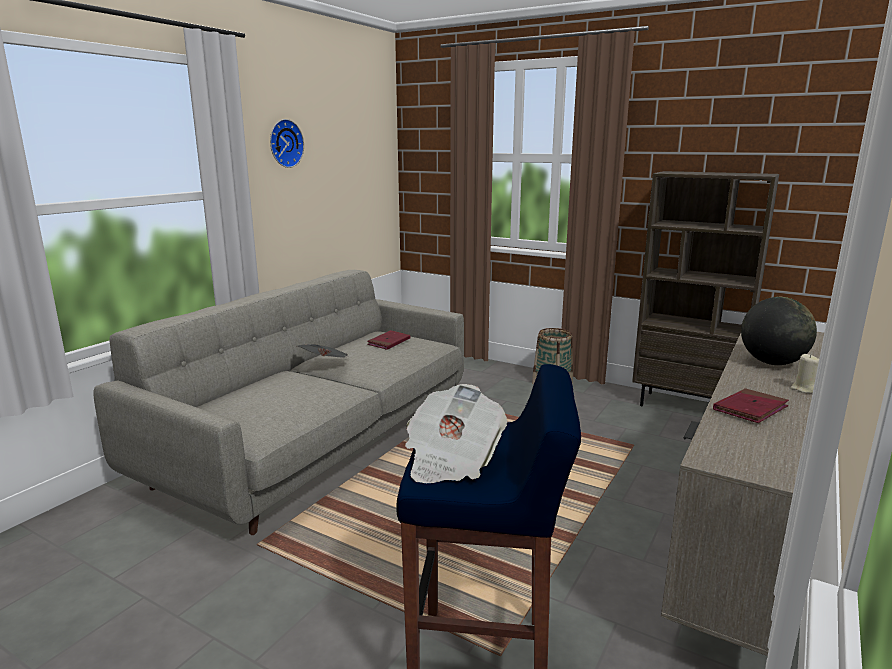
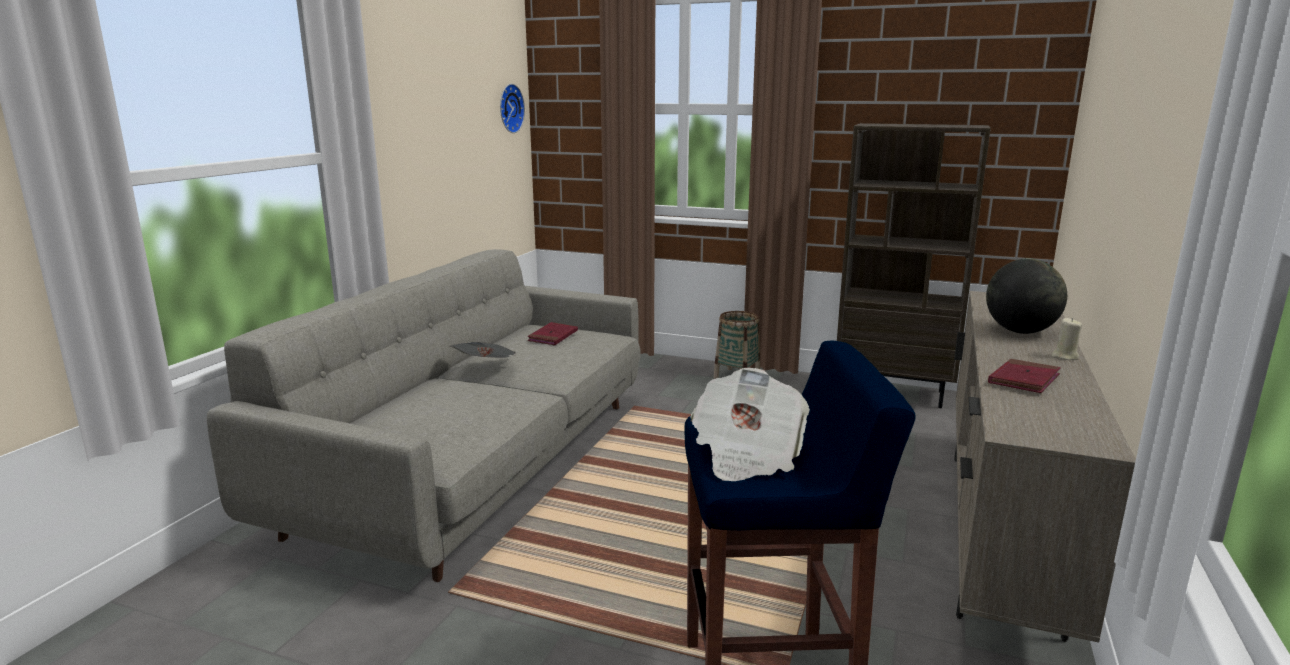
camera: 10 degrees left, 0 degrees up
wall clock [270,119,304,168] -> wall clock moved to [500,84,525,133]

